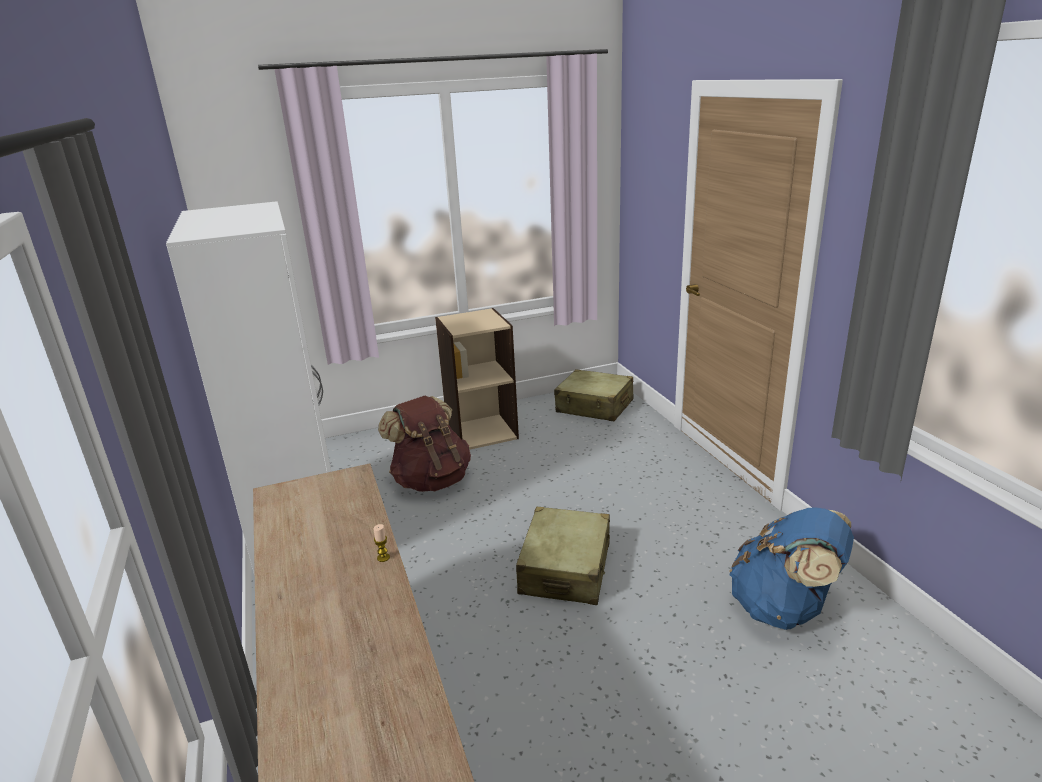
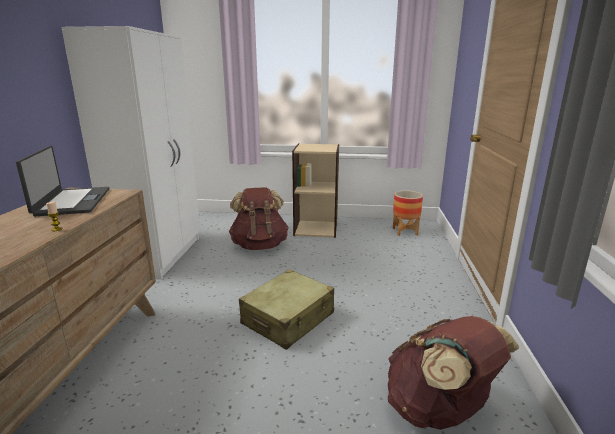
camera: 25 degrees right, 5 degrees down
beige suitcase [554,369,634,421] -> planter [393,190,423,236]
blue backpack [729,507,854,630] -> brown backpack [388,316,519,430]
none -> laptop [16,145,109,216]

